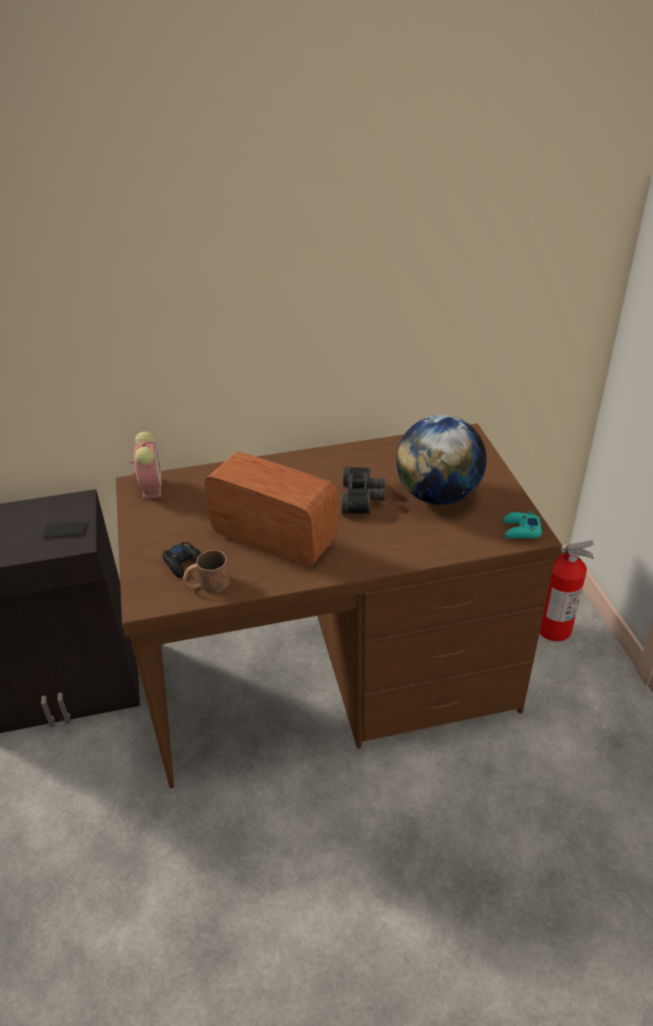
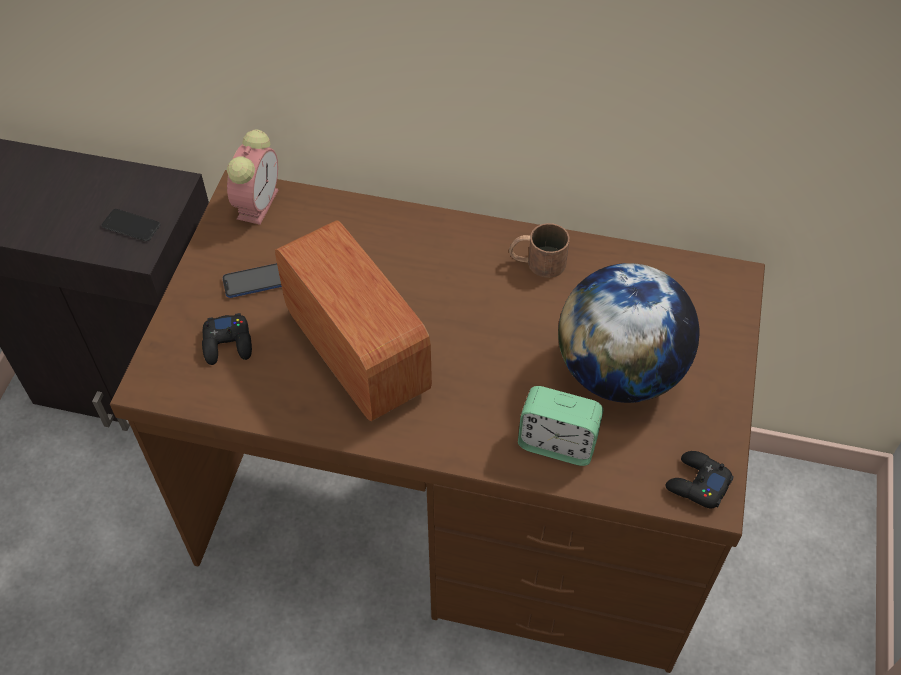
camera: 25 degrees right, 15 degrees up
brown mug [183,550,230,593] -> brown mug moved to [509,223,569,278]
black binoculars [341,467,385,514] -> none
turquoise game controller [503,511,542,539] -> black game controller [665,451,734,508]
fire extinguisher [539,540,594,641] -> none
none -> phone [222,263,282,298]
none -> alarm clock [518,386,603,466]

